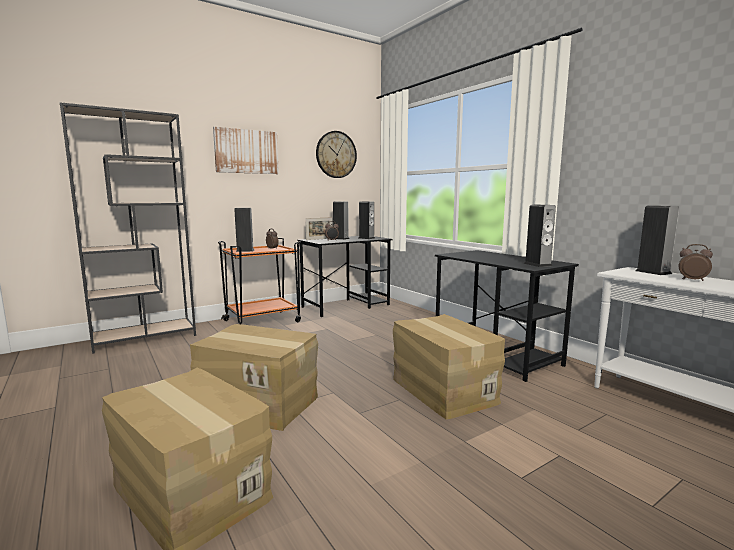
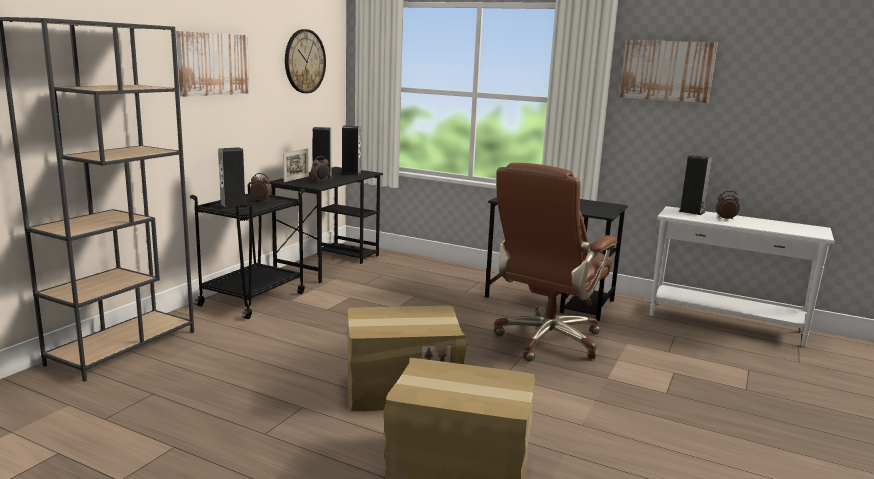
camera: 30 degrees left, 5 degrees up
orange cart [218,238,301,324] -> black cart [190,182,305,319]
cardboard box [393,314,505,420] -> brown office chair [494,163,618,362]
speaker [523,205,556,267] -> none
none -> picture [620,40,718,103]

